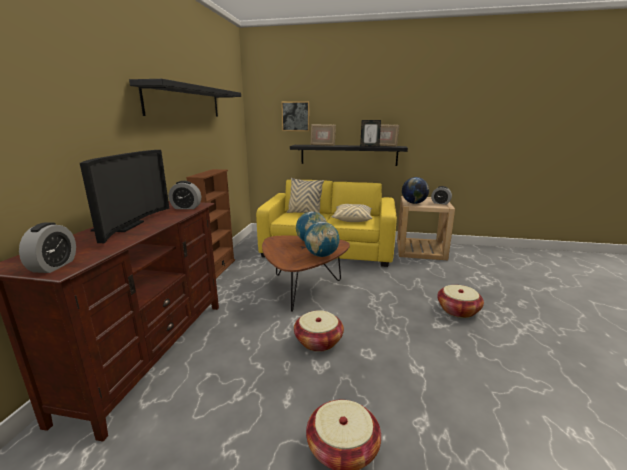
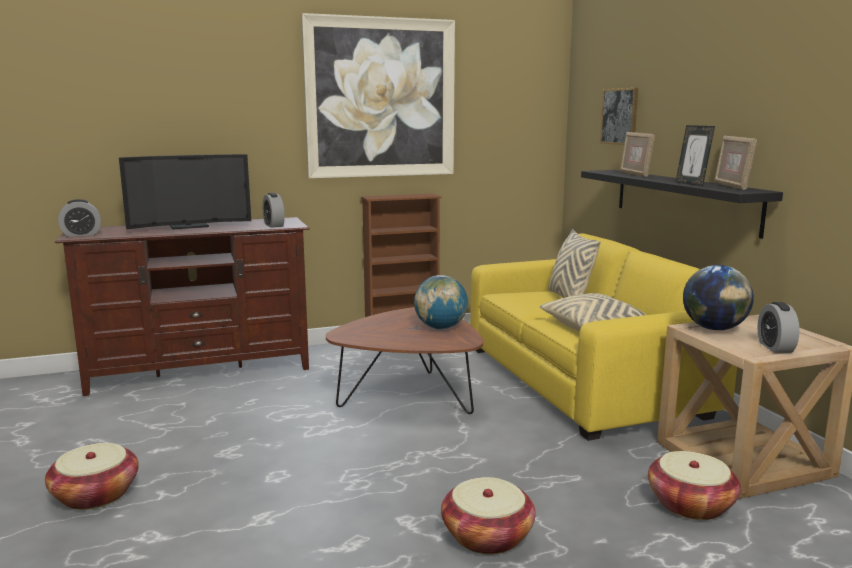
camera: 60 degrees right, 5 degrees down
black shelf [129,79,241,117] -> picture [301,13,455,178]
basket [294,310,344,352] -> basket moved to [648,451,741,520]
globe [304,222,339,257] -> none

